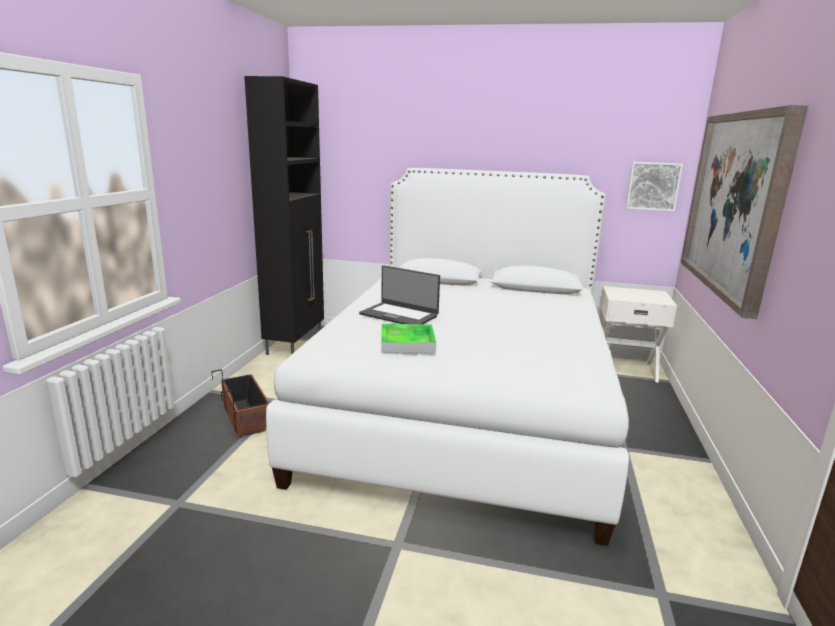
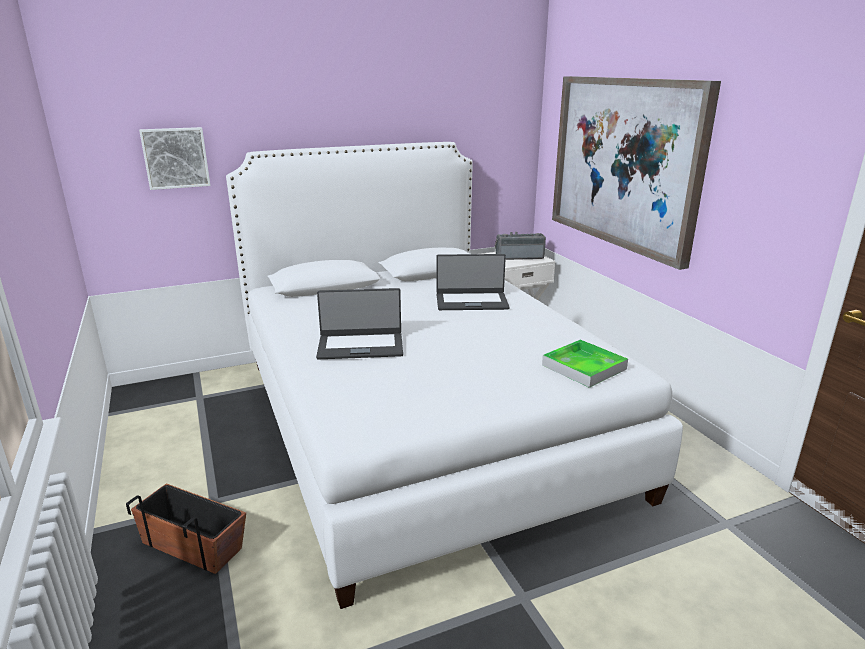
camera: 35 degrees left, 5 degrees up
black cabinet [244,76,324,355] -> none
tray [381,324,436,353] -> tray moved to [542,339,628,388]
picture [625,162,683,211] -> picture moved to [139,127,210,190]
none -> laptop [436,254,510,310]
none -> radio [495,232,546,260]

